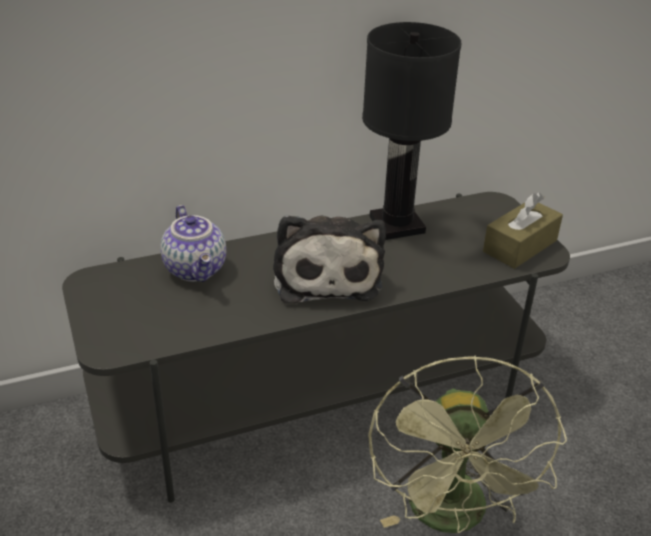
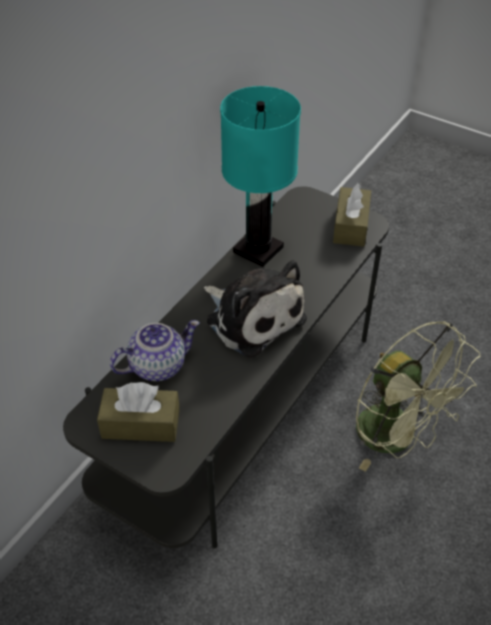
camera: 35 degrees left, 10 degrees up
teapot [160,205,226,282] -> teapot turned 60 degrees counterclockwise [110,320,200,381]
black table lamp [362,22,462,240] -> turquoise table lamp [220,86,301,267]
none -> brown tissue box [97,382,180,442]

